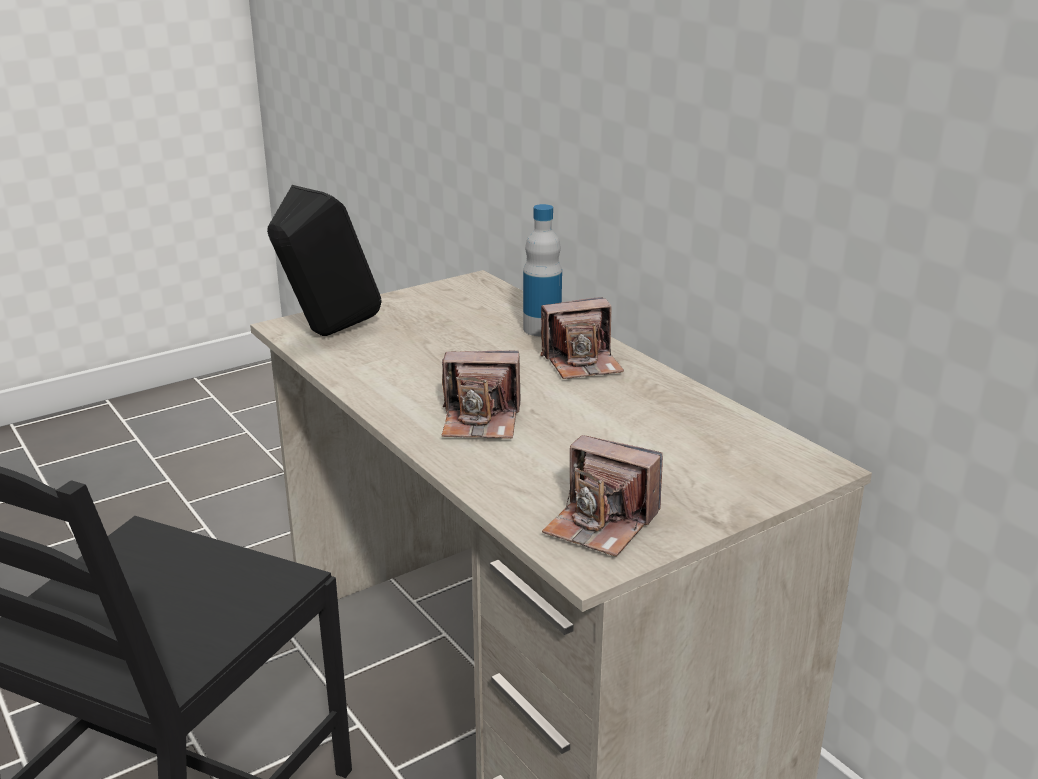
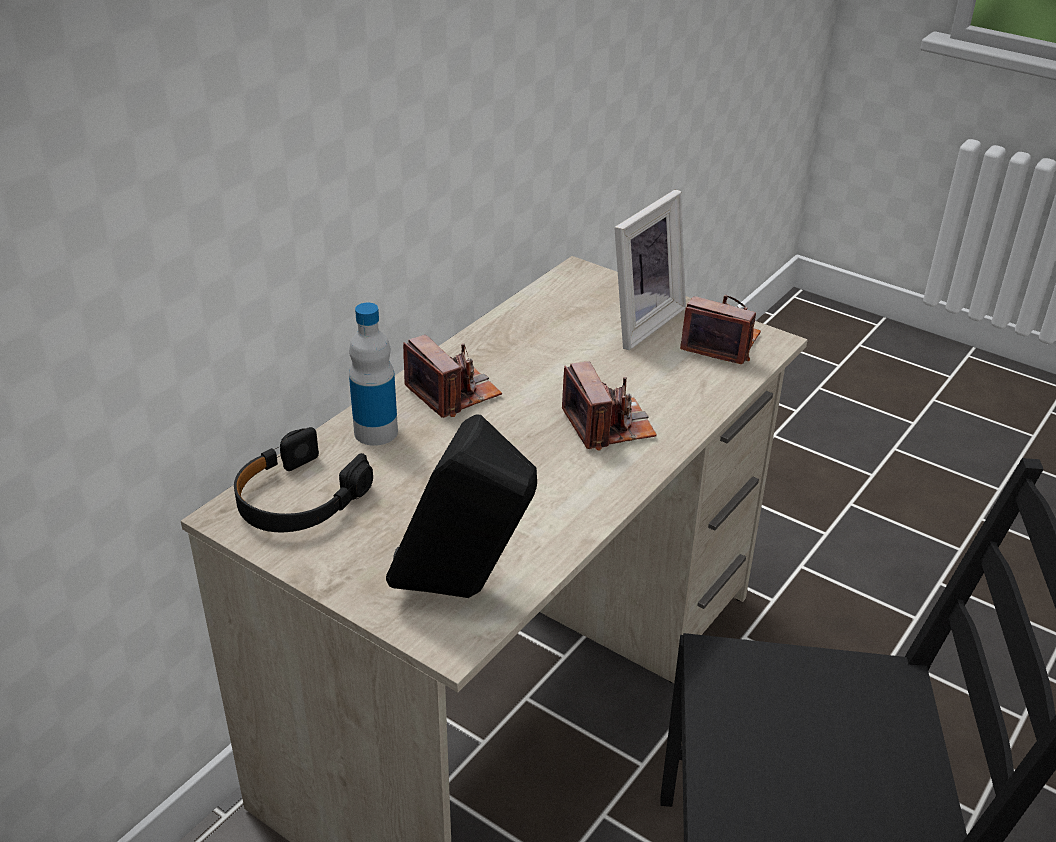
camera: 110 degrees left, 10 degrees up
camera [542,435,663,557] -> camera turned 75 degrees counterclockwise [680,295,761,364]
none -> black headphones [234,427,373,532]
none -> picture frame [614,190,686,350]

